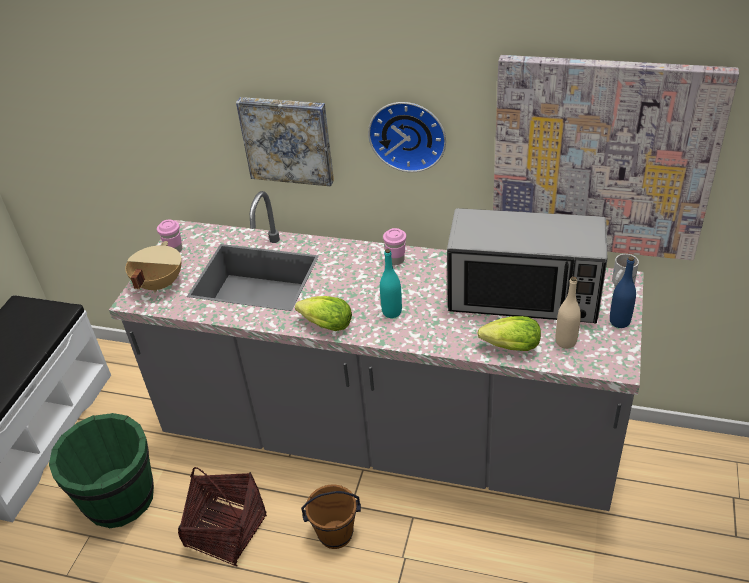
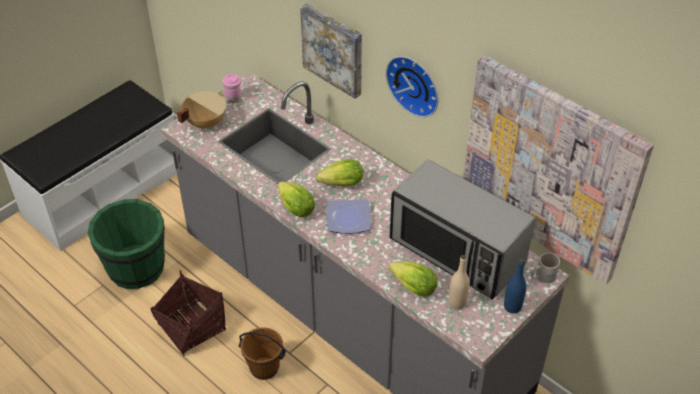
camera: 25 degrees right, 5 degrees up
turquoise bottle [380,249,402,318] -> plate [326,200,371,234]
pink cup [383,228,406,265] -> none
none -> lettuce [316,159,363,186]

